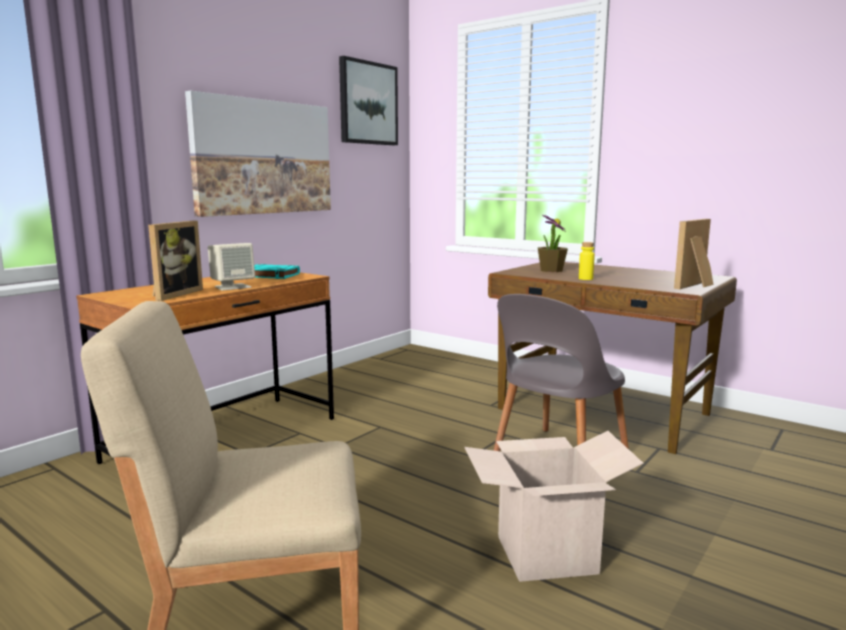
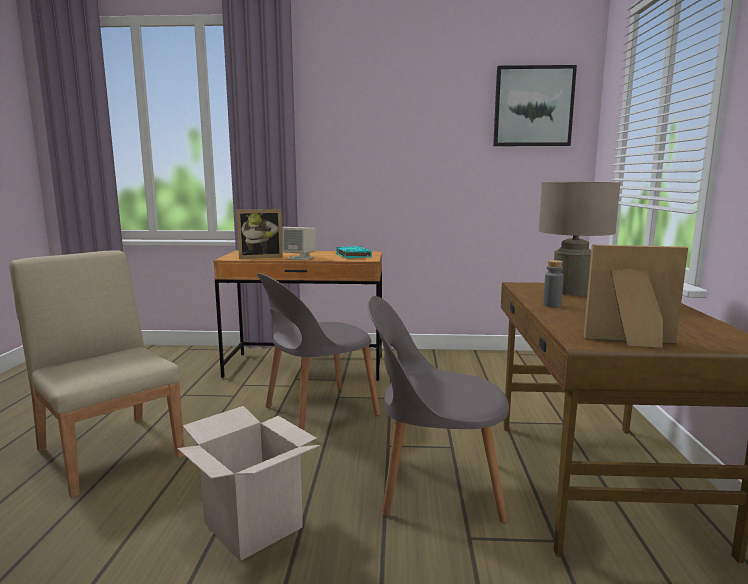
camera: 55 degrees right, 0 degrees up
picture [185,91,331,217] -> none
potted plant [538,215,568,272] -> beige table lamp [539,182,621,296]
yellow bottle [579,242,595,280] -> grey bottle [543,260,564,307]
none -> grey chair [257,273,380,430]

